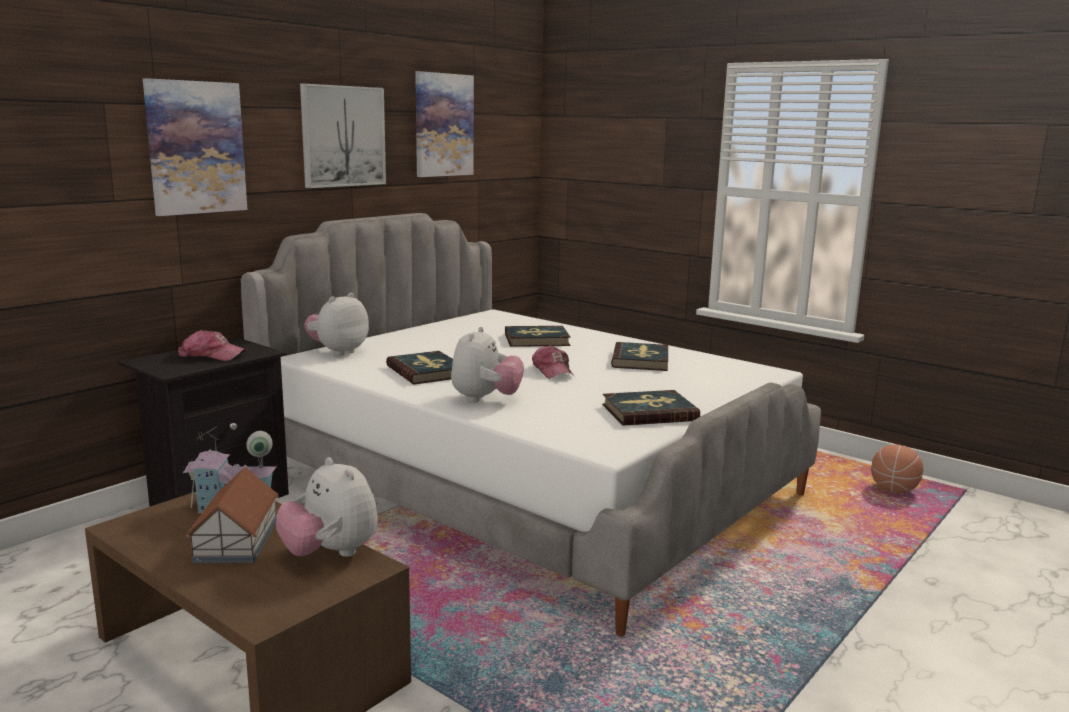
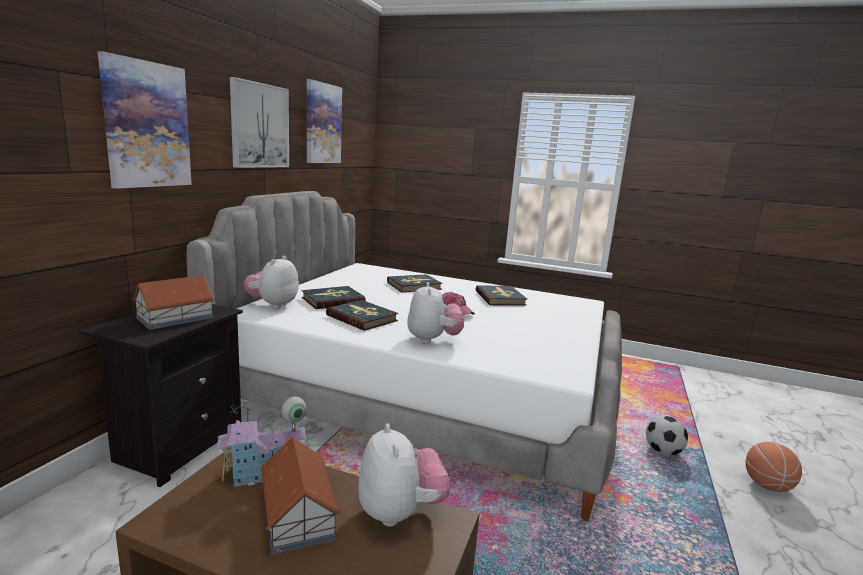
camera: 20 degrees left, 0 degrees up
cap [178,330,246,361] -> toy house [132,275,215,330]
plush toy [276,457,378,557] -> plush toy turned 135 degrees counterclockwise [358,423,450,527]
book [602,390,700,426] -> book moved to [302,286,365,309]
basketball [871,445,923,493] -> basketball moved to [746,442,802,492]
none -> football [646,416,688,456]

